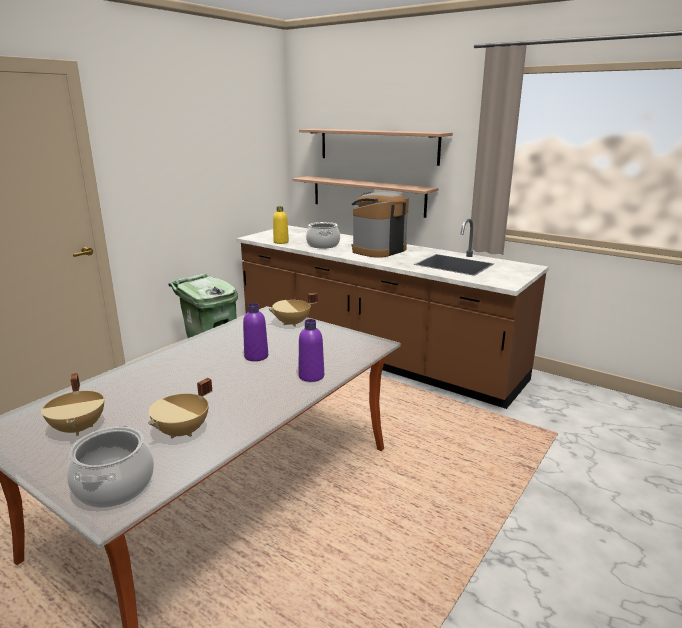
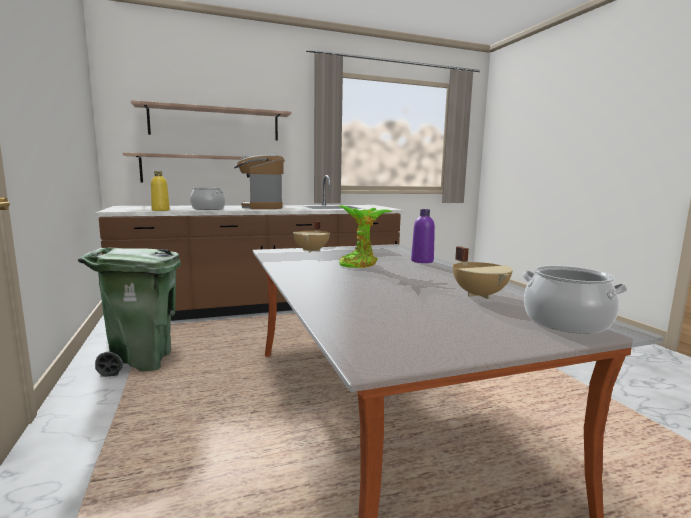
camera: 55 degrees left, 10 degrees down
beige cooking pot [41,373,105,436] -> none
purple bottle [243,303,268,361] -> potted plant [339,205,392,268]

